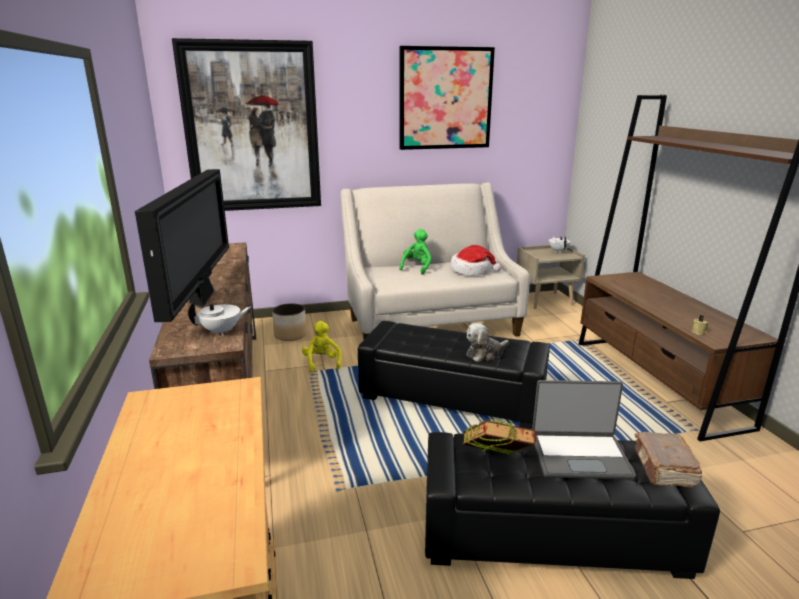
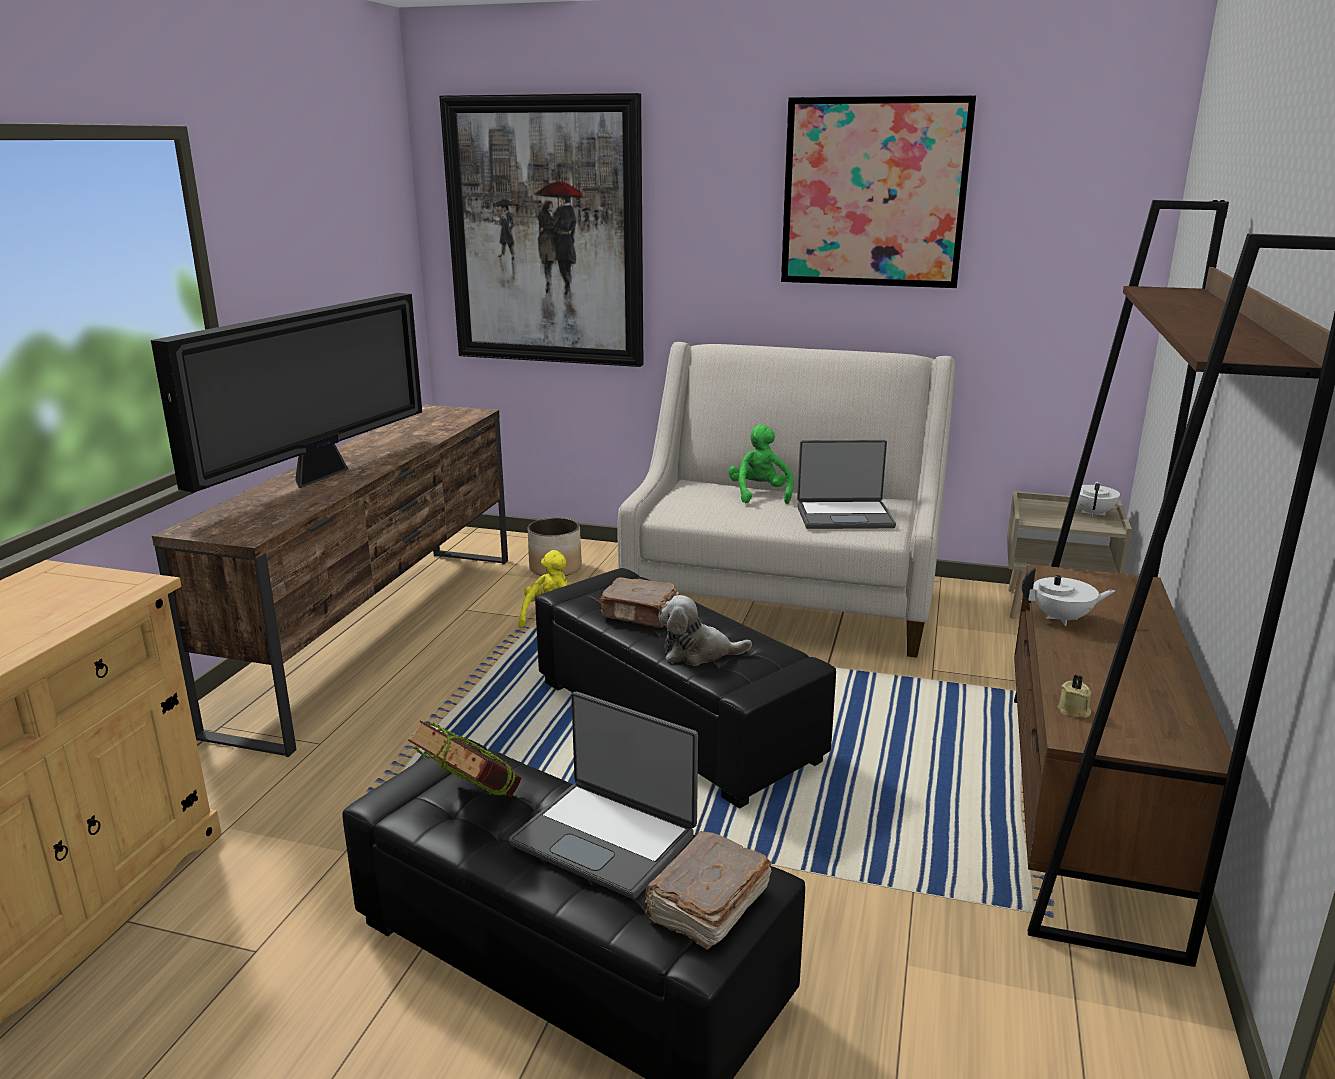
camera: 30 degrees right, 0 degrees up
white teapot [188,302,251,336] -> white teapot moved to [1022,568,1115,626]
green plush toy [399,229,432,275] -> green plush toy turned 60 degrees counterclockwise [728,425,794,504]
hat [450,245,501,276] -> laptop [797,440,896,529]
none -> brown book [599,577,679,628]

